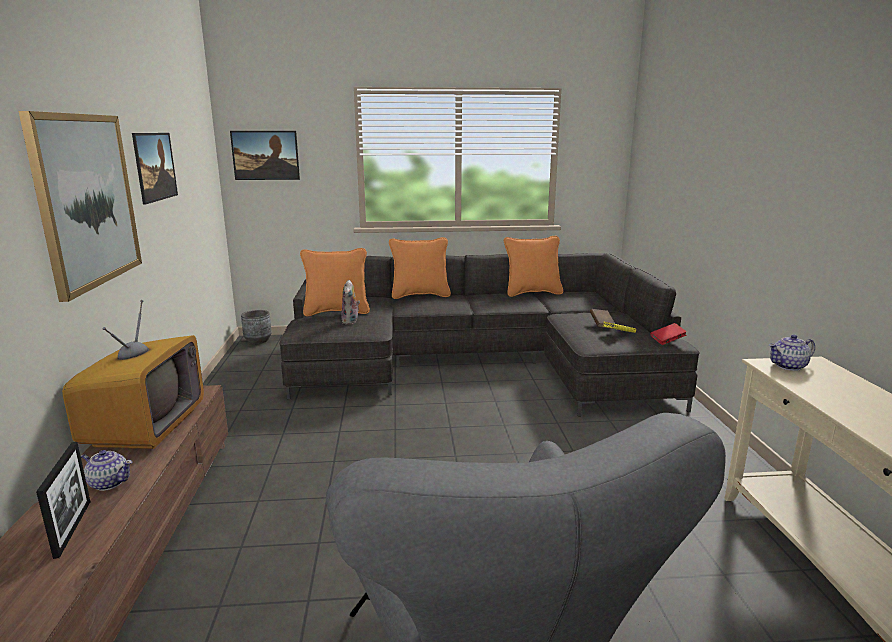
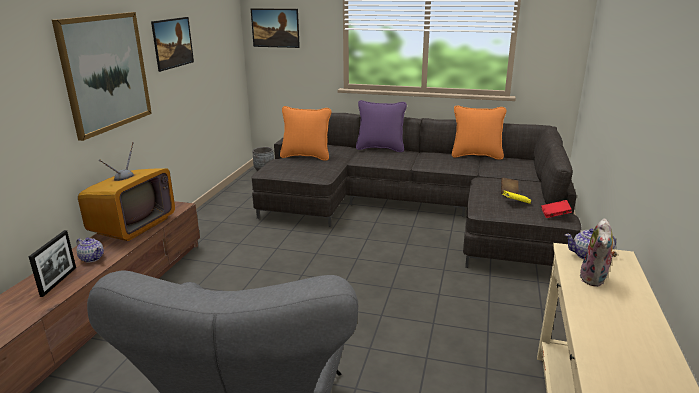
camera: 20 degrees right, 5 degrees up
plush toy [341,280,360,325] -> plush toy moved to [580,218,617,287]
orange pillow [389,237,451,299] -> purple pillow [356,100,407,152]

